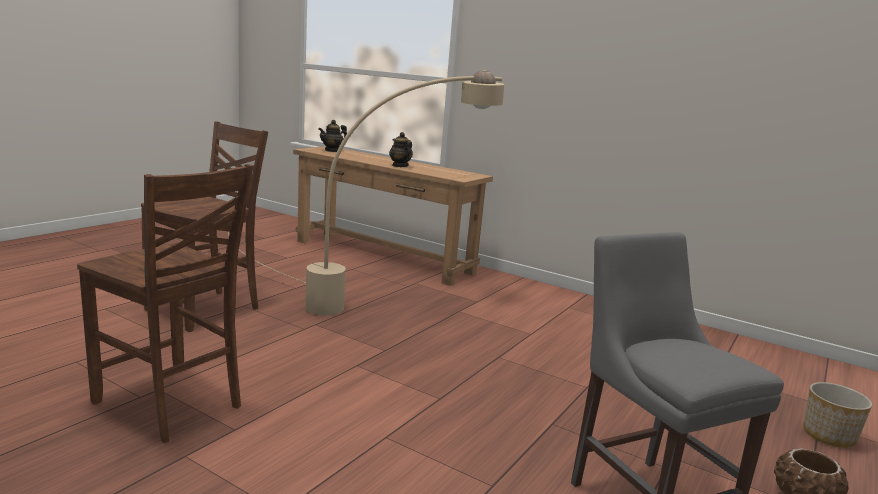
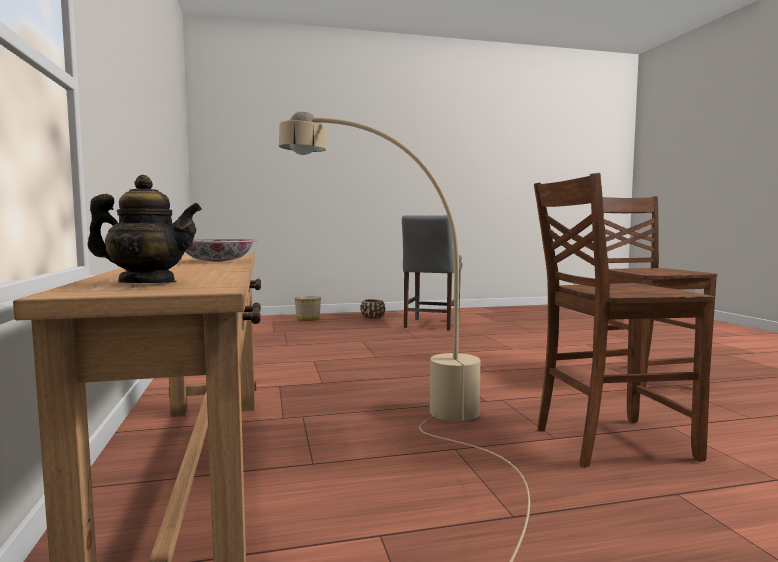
camera: 135 degrees left, 10 degrees down
teapot [389,132,413,167] -> bowl [185,239,257,262]

